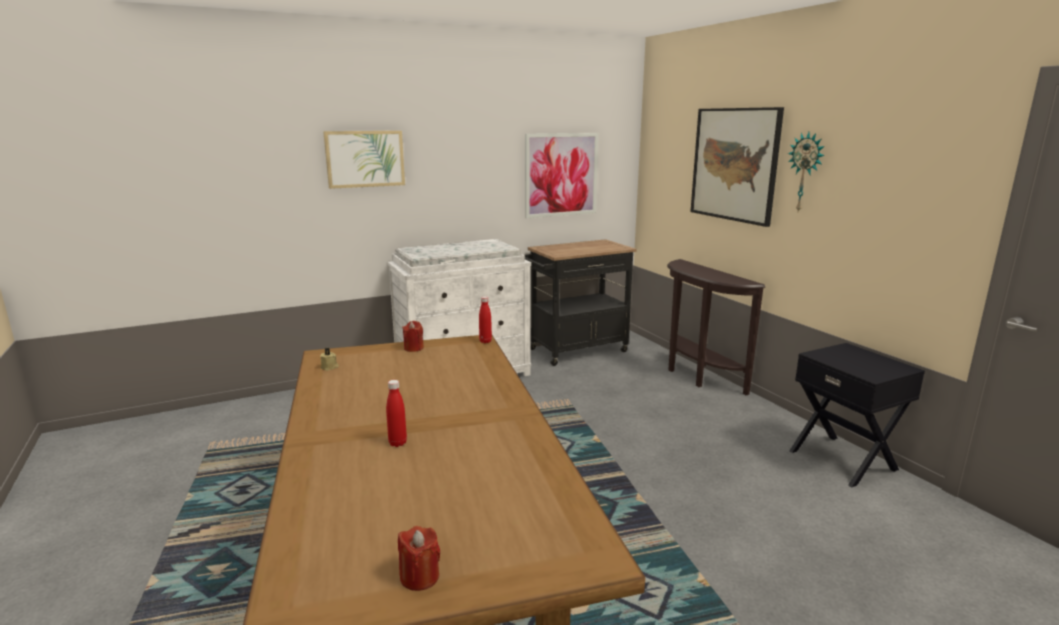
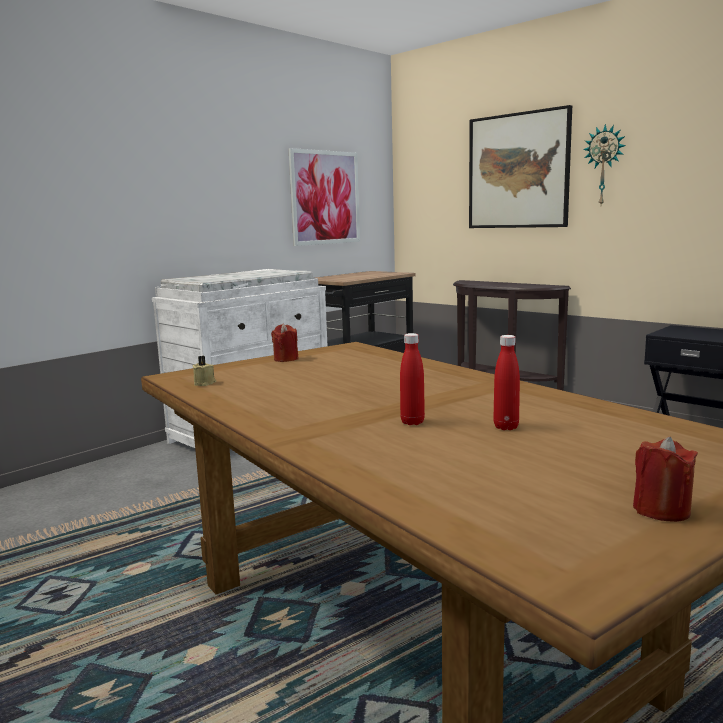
camera: 20 degrees left, 5 degrees down
picture [323,131,405,189] -> none
red bottle [479,296,492,343] -> red bottle moved to [493,335,520,430]

